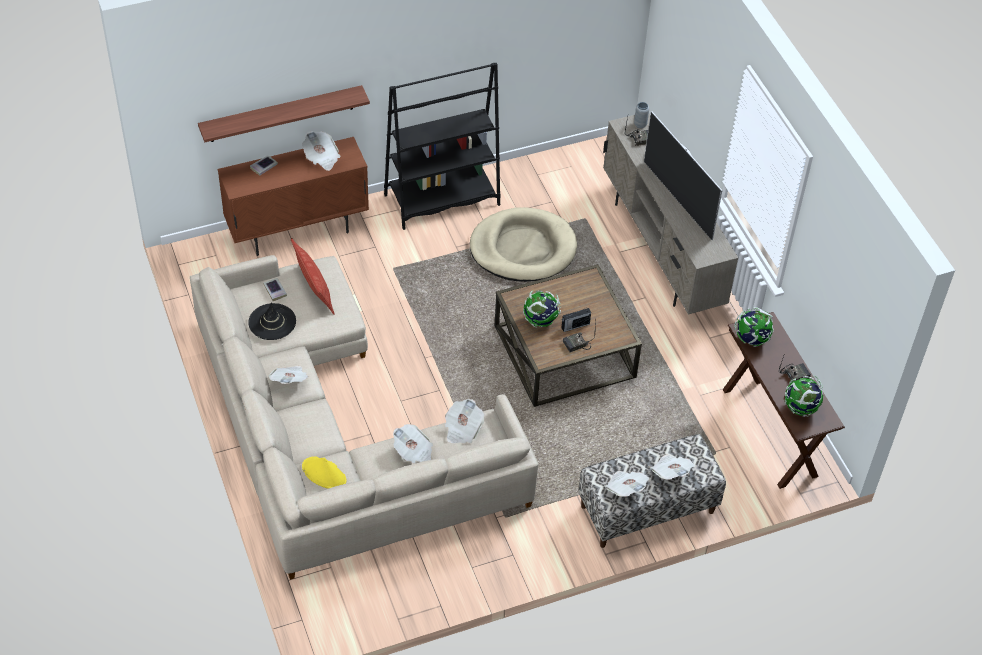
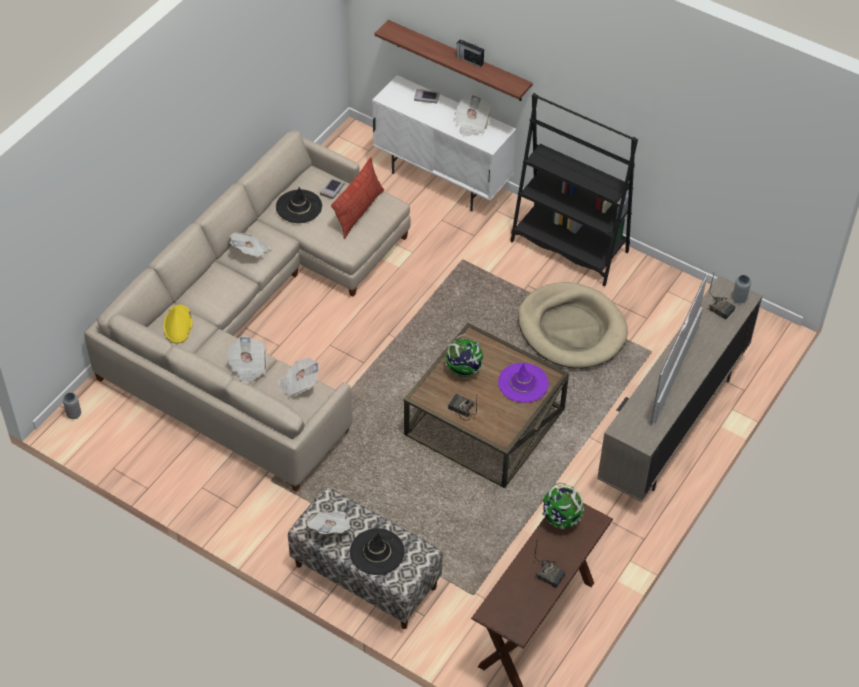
camera: 55 degrees right, 0 degrees up
brown cabinet [217,137,369,256] -> white cabinet [372,75,516,211]
radio [562,308,591,332] -> radio moved to [456,39,484,67]
newspaper [651,454,694,480] -> black hat [350,528,405,575]
globe [785,375,823,417] -> none
none -> grey vase [63,392,81,419]
none -> purple hat [498,363,549,403]

